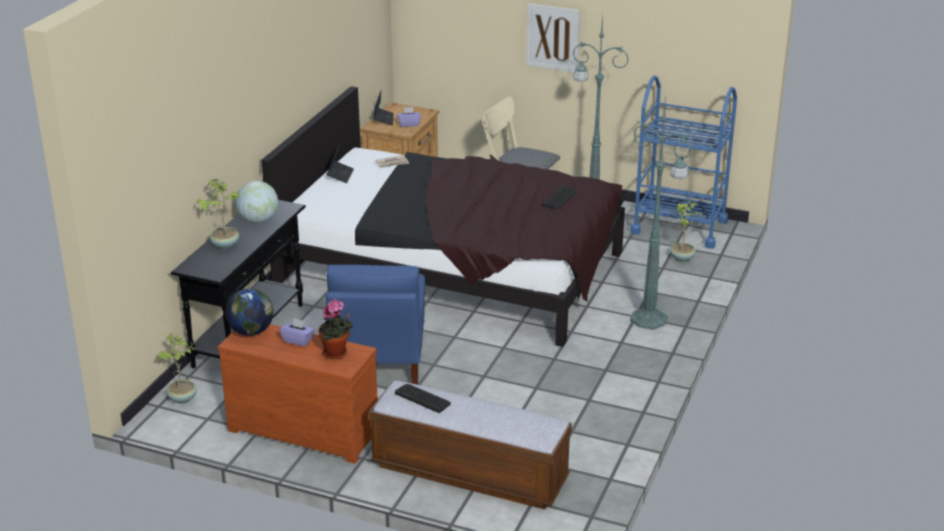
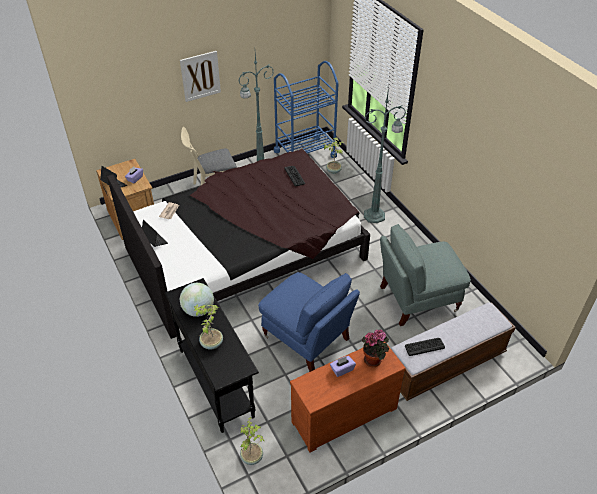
camera: 50 degrees left, 15 degrees up
globe [225,288,273,336] -> none
none -> grey armchair [380,224,471,326]

